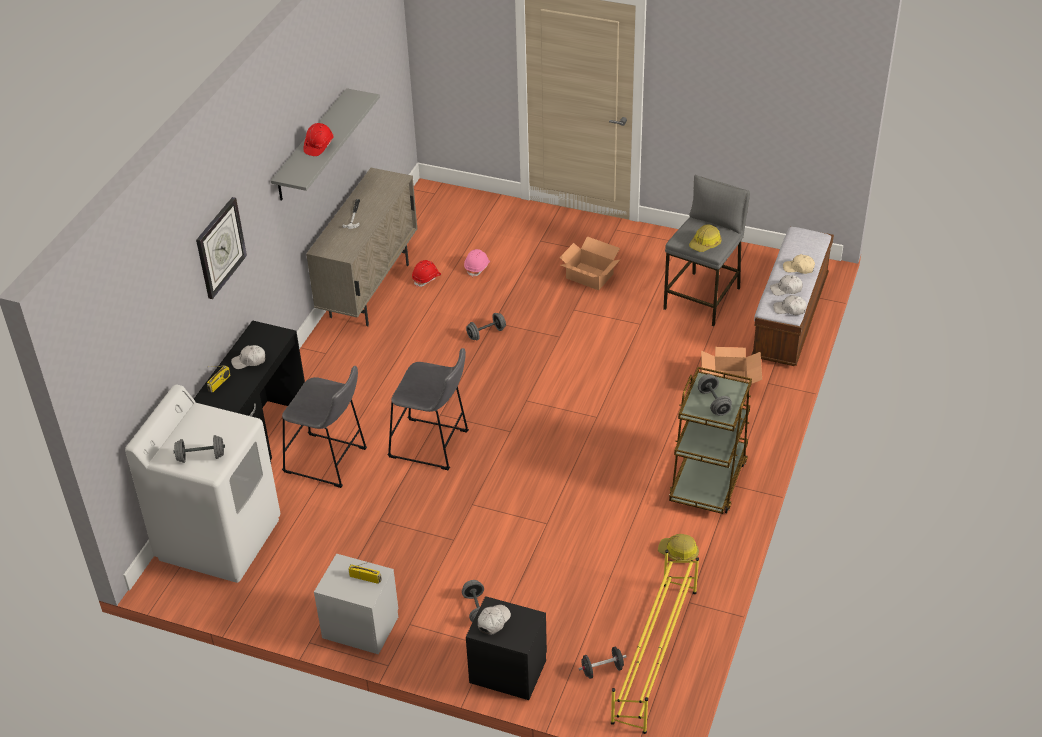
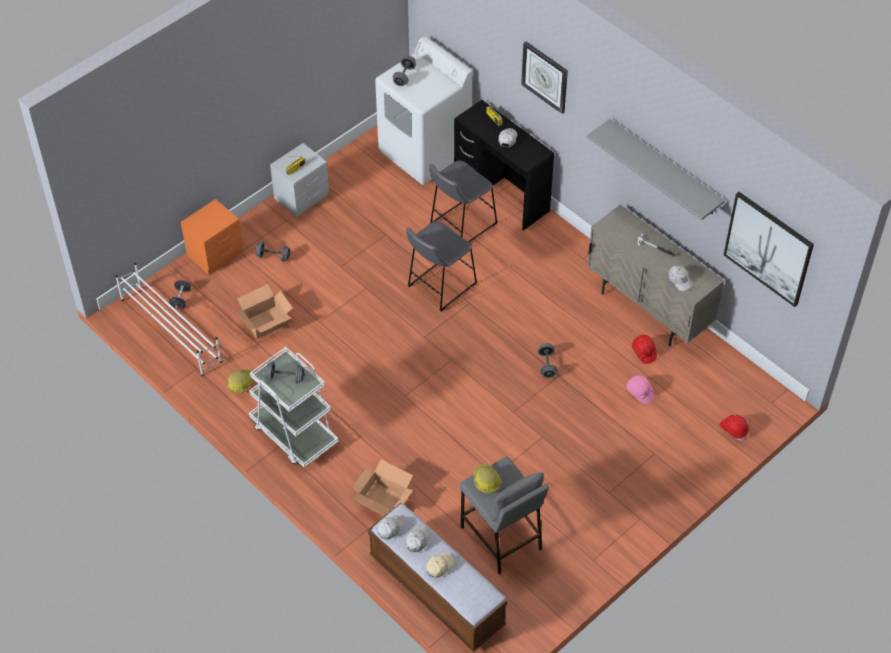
camera: 115 degrees right, 10 degrees up
red hard hat [304,123,334,156] -> red hard hat moved to [720,414,749,441]
black nightstand [466,596,547,700] -> orange nightstand [181,199,243,275]
white cap [478,605,511,635] -> white cap moved to [668,265,693,291]
cardboard box [559,236,620,290] -> cardboard box moved to [236,284,293,339]
yellow shoe rack [611,550,699,734] -> white shoe rack [116,263,222,376]
brown cart [669,367,752,514] -> white cart [249,347,339,468]
none -> picture [724,192,814,307]

